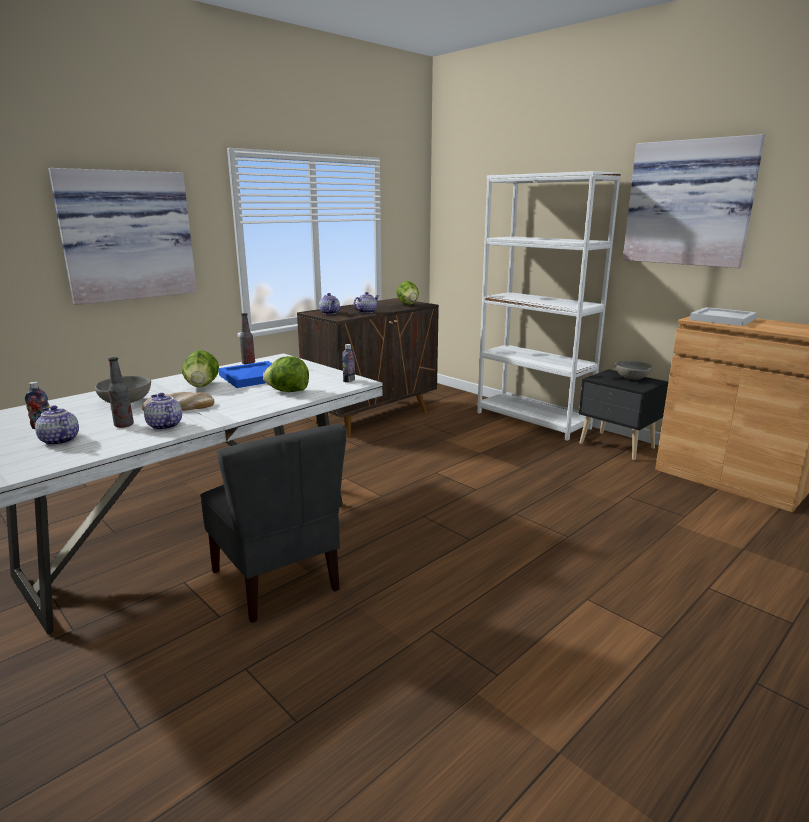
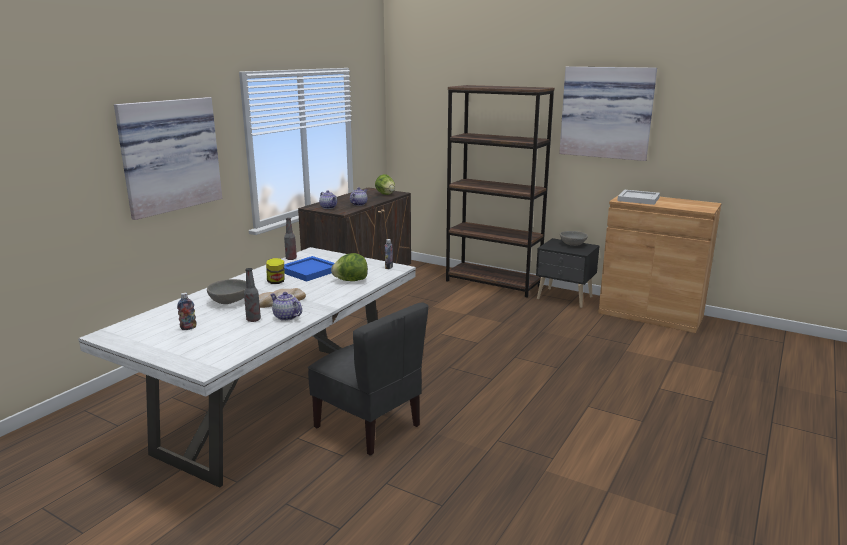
camera: 15 degrees left, 0 degrees up
teapot [35,405,79,446] -> none
lettuce [182,350,219,387] -> jar [266,258,285,284]
white bookcase [477,171,621,441] -> brown bookcase [446,85,555,298]

